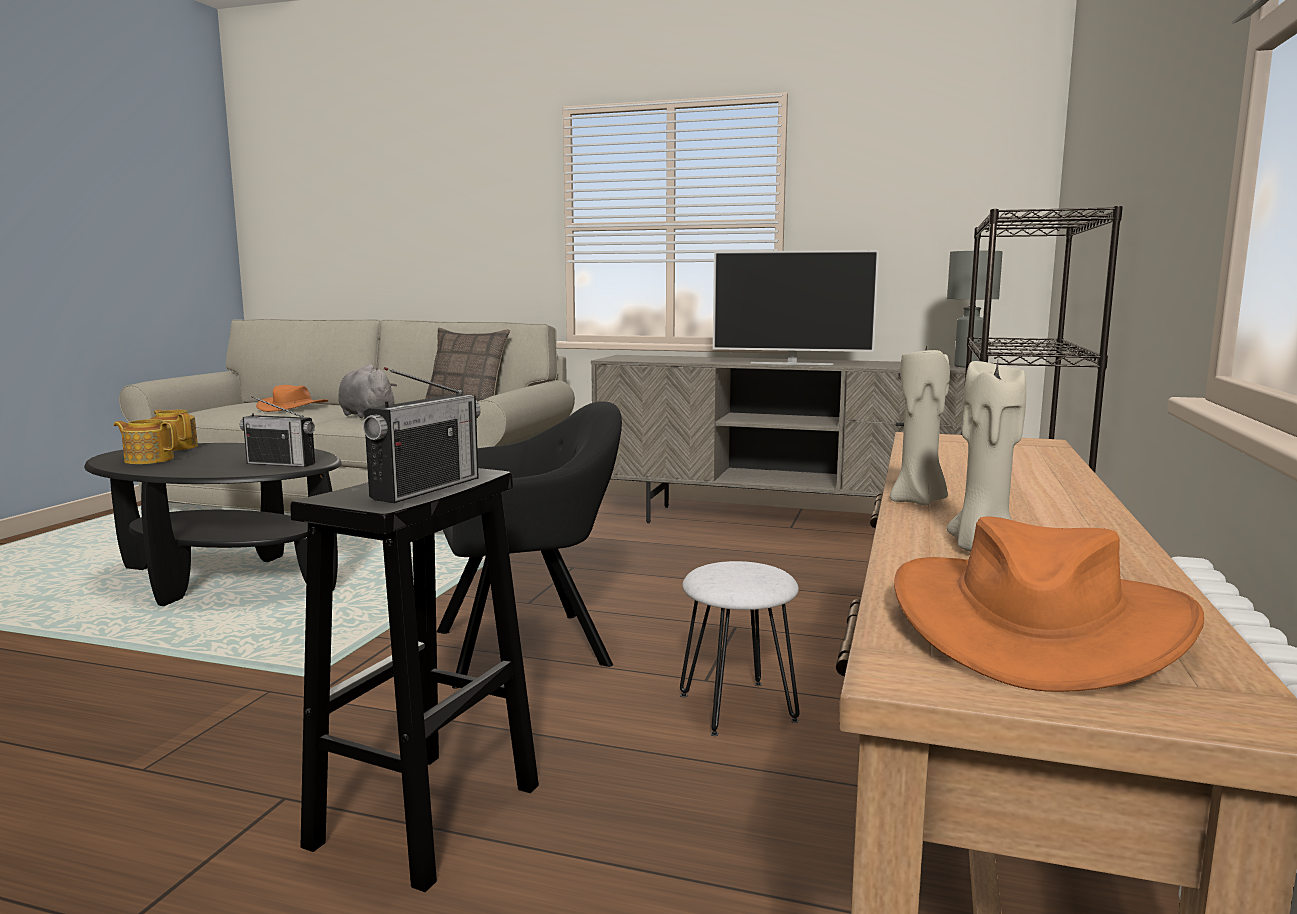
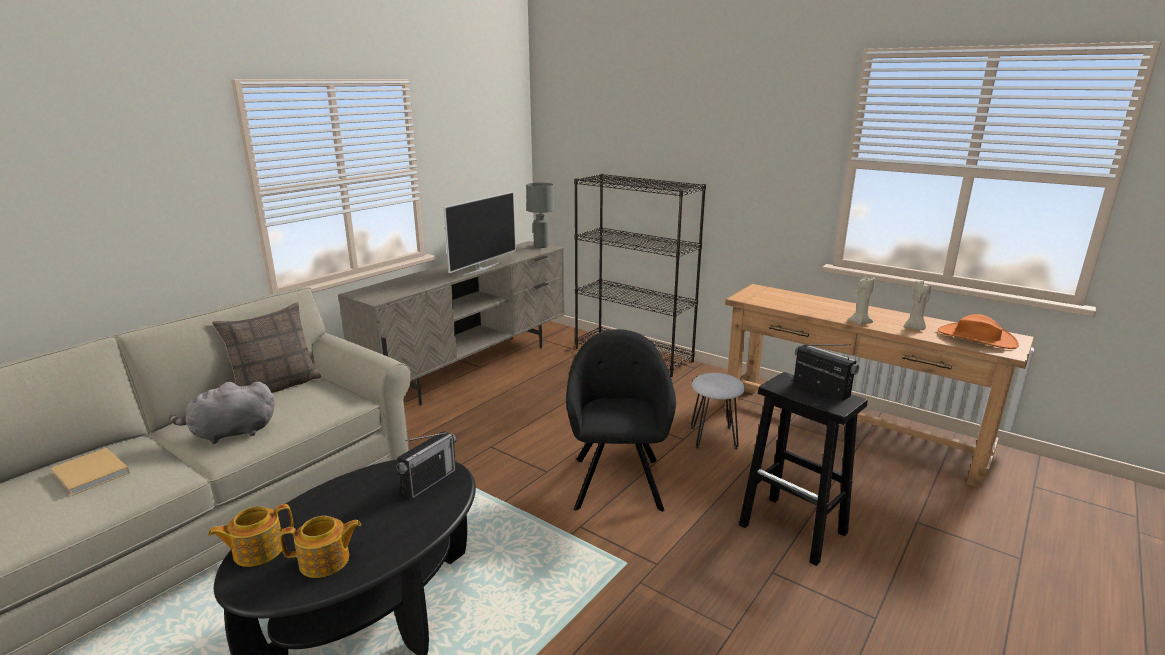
camera: 70 degrees left, 10 degrees up
teapot [114,419,178,464] -> teapot turned 135 degrees counterclockwise [280,516,361,578]
orange hat [256,385,328,412] -> beige book [51,448,130,496]

